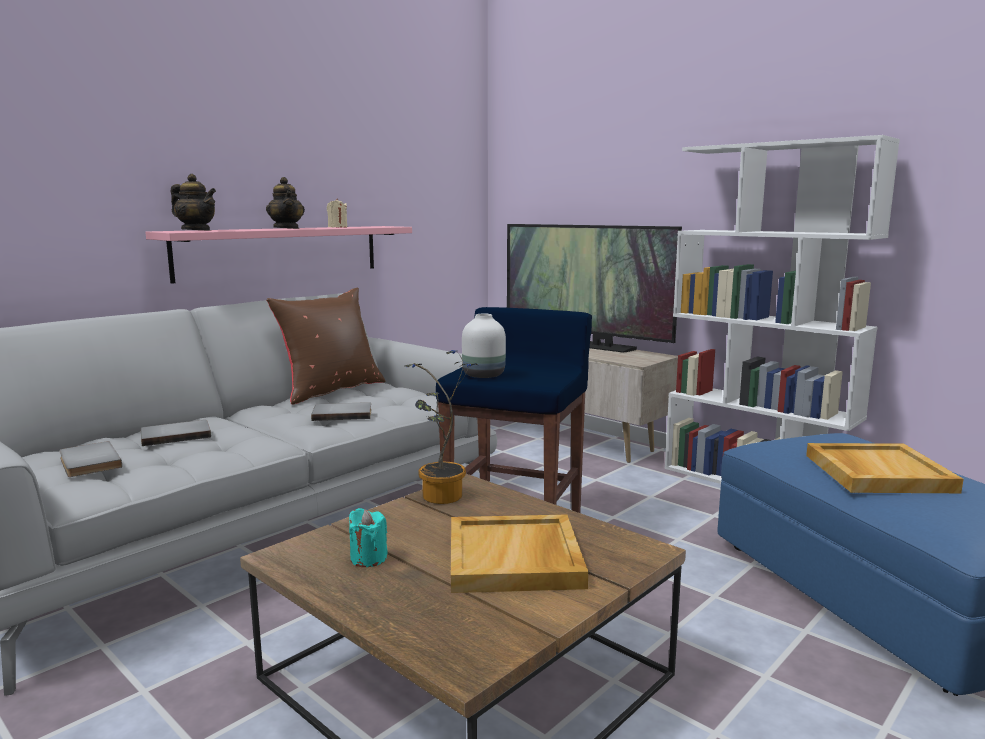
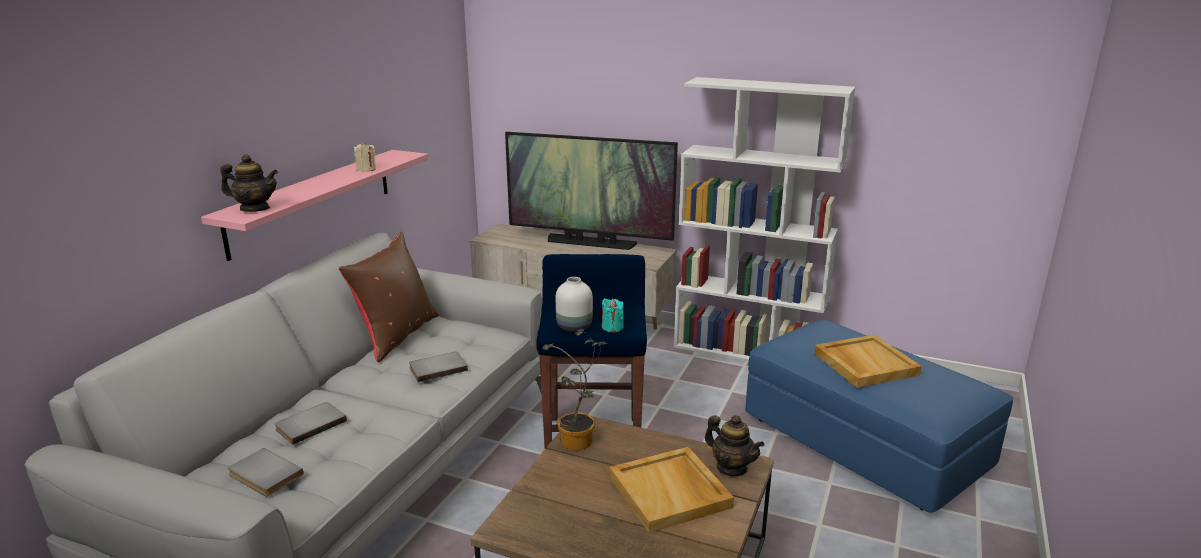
camera: 20 degrees left, 10 degrees up
teapot [266,177,305,229] -> teapot moved to [705,415,764,476]
turquoise candle [349,508,388,567] -> turquoise candle moved to [602,298,624,332]

